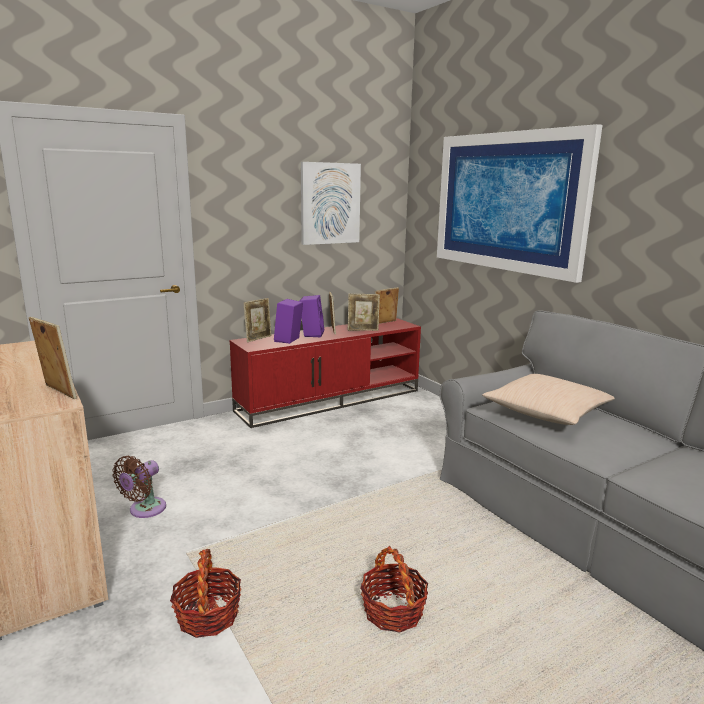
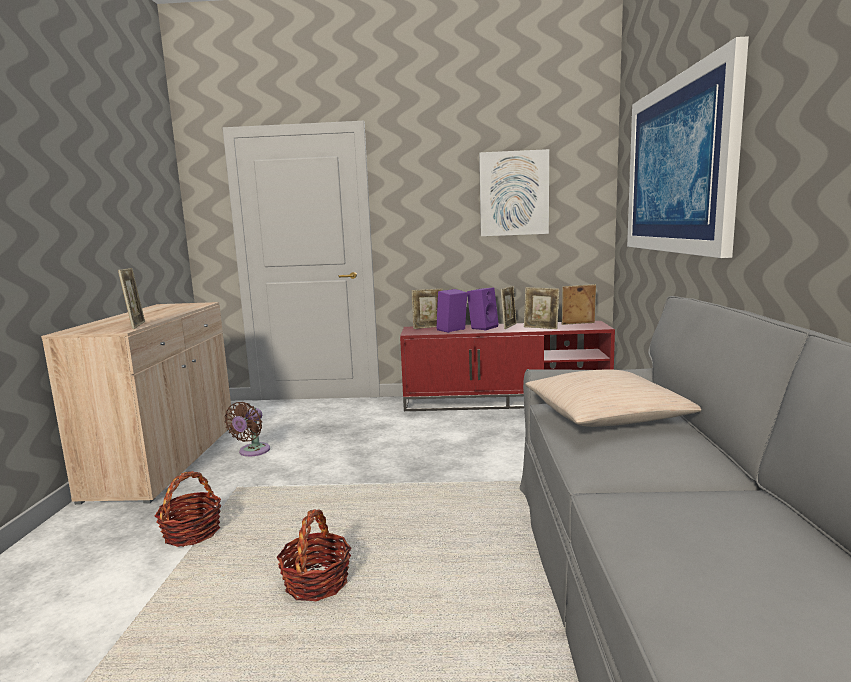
camera: 35 degrees right, 5 degrees down
brown fan [112,456,166,518] -> brown fan turned 45 degrees counterclockwise [224,402,270,457]

